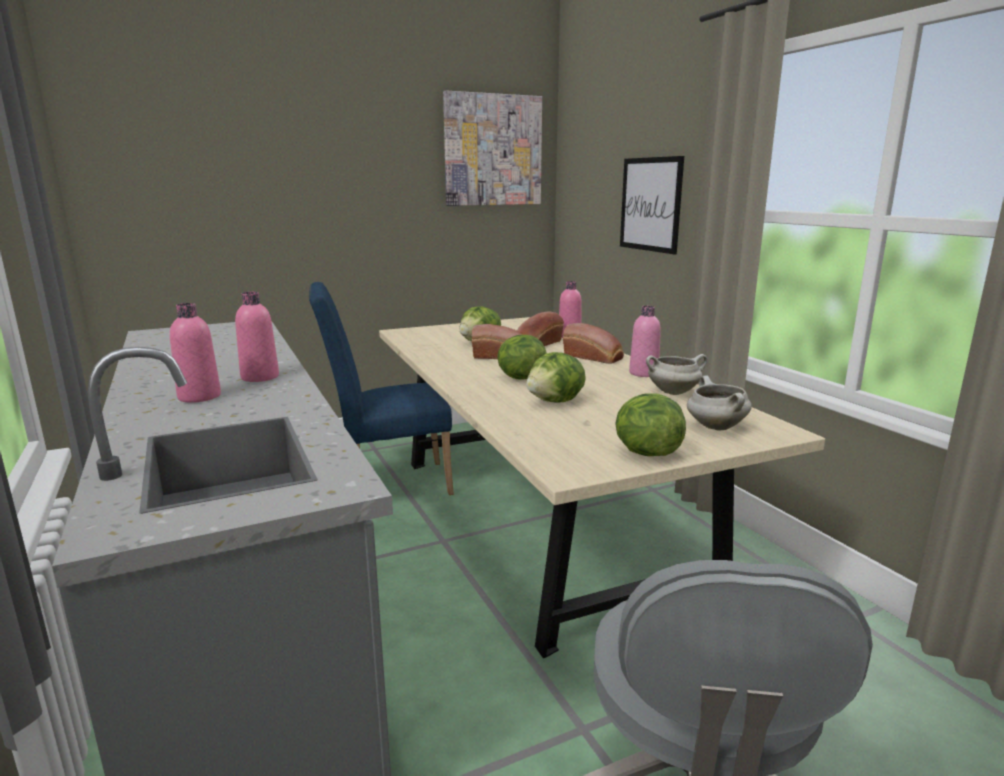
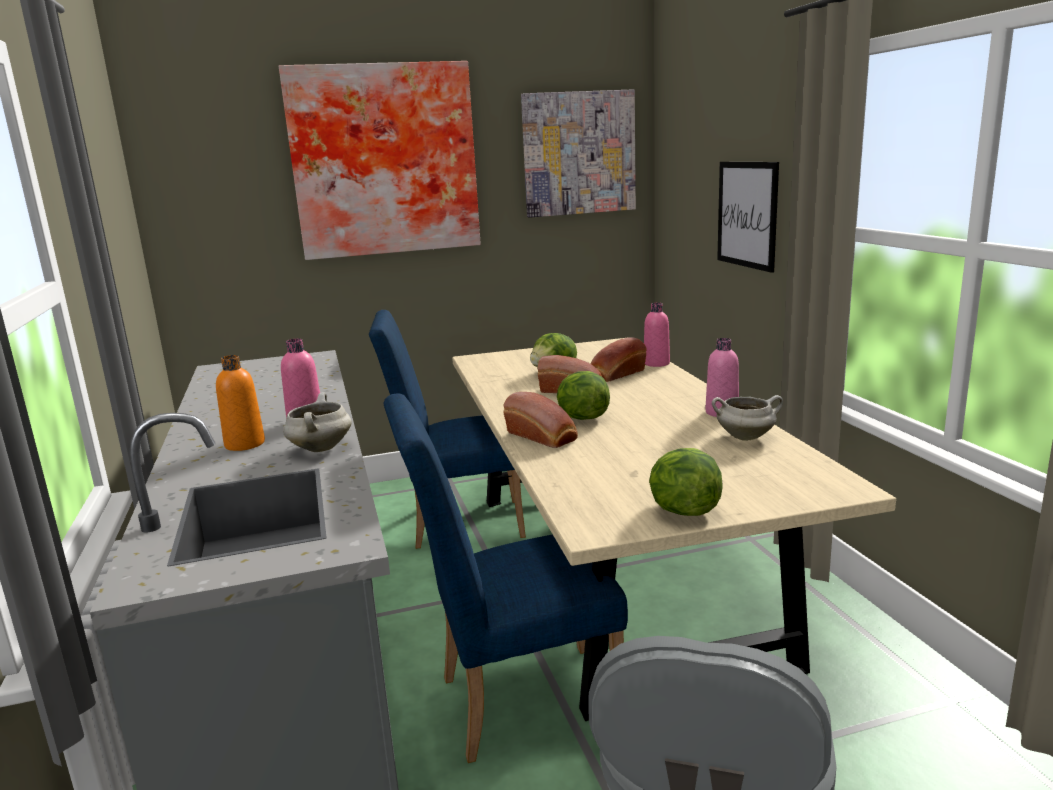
camera: 10 degrees right, 0 degrees up
pink bottle [170,303,221,403] -> orange bottle [216,355,265,451]
lettuce [526,352,586,403] -> none
bread [563,323,624,364] -> bread moved to [503,392,578,448]
white cooking pot [687,375,752,430] -> white cooking pot moved to [283,392,352,452]
none -> picture [279,61,481,260]
none -> blue chair [383,394,628,763]

